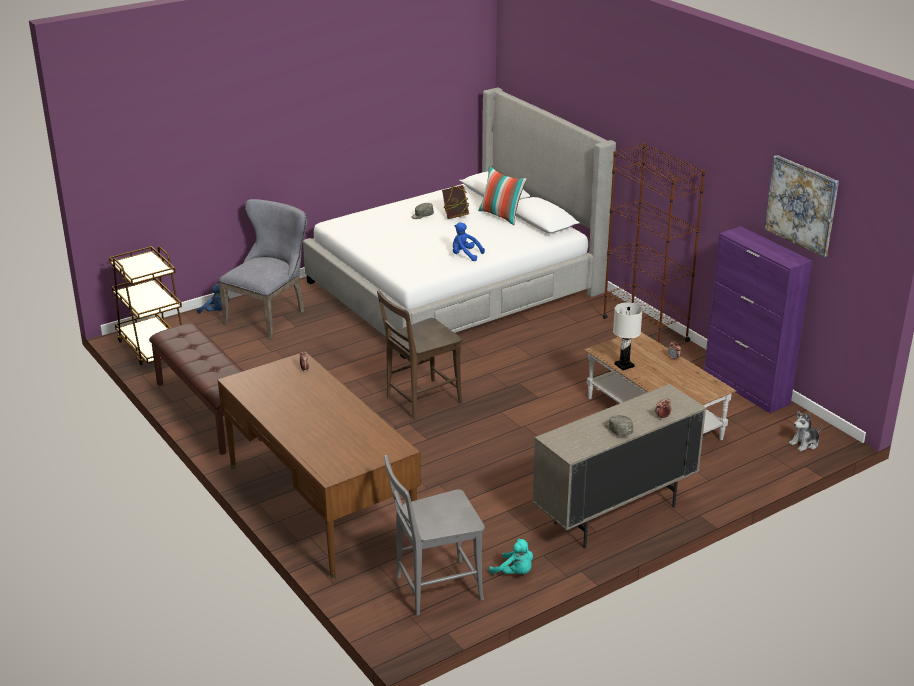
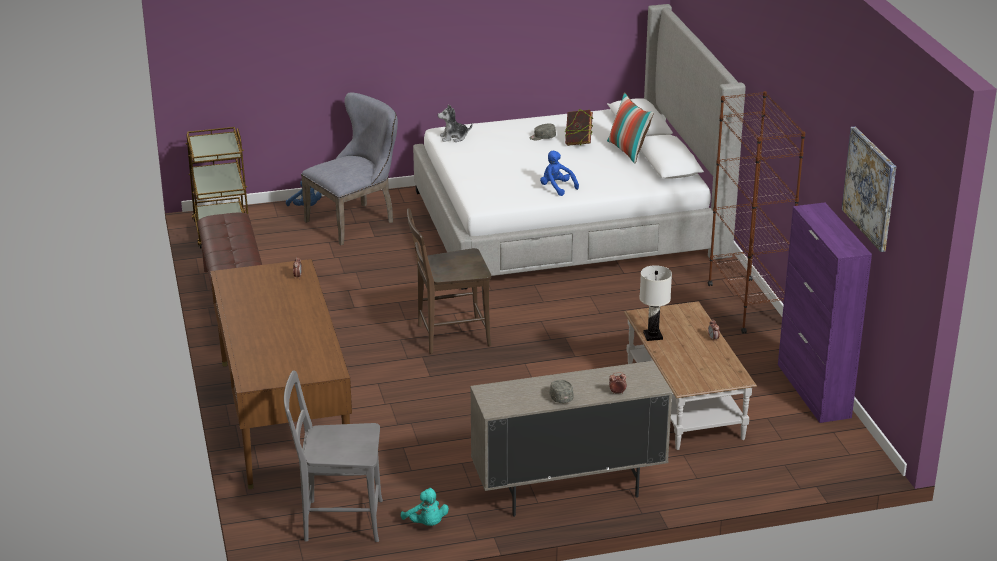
camera: 20 degrees right, 0 degrees up
plush toy [789,411,822,452] -> plush toy moved to [438,105,473,142]

